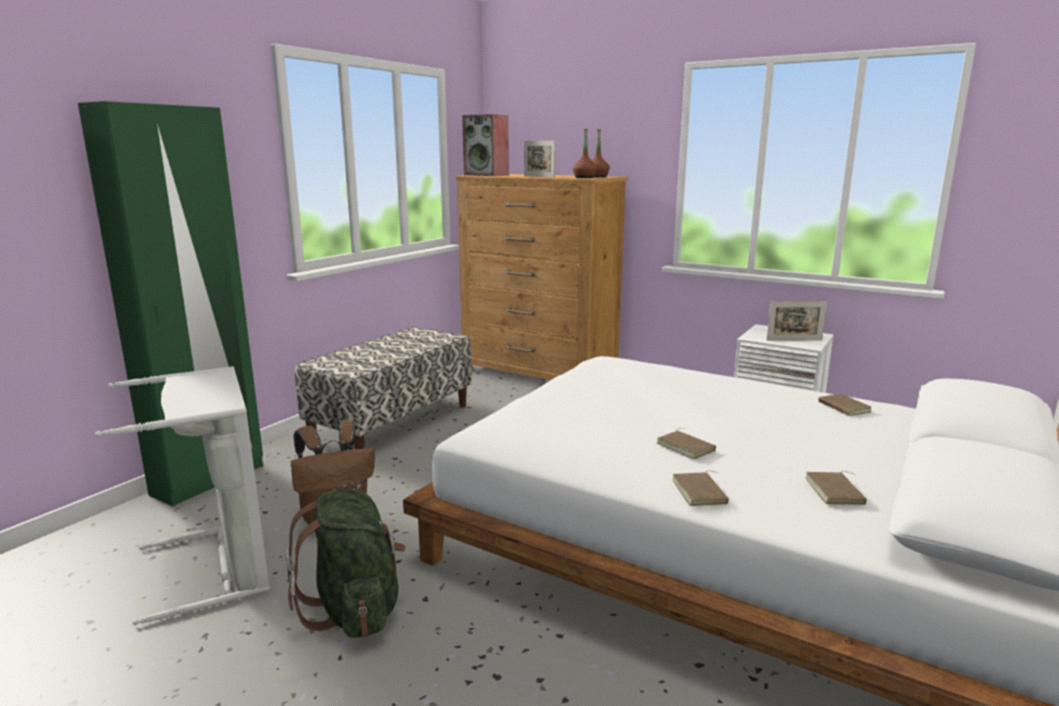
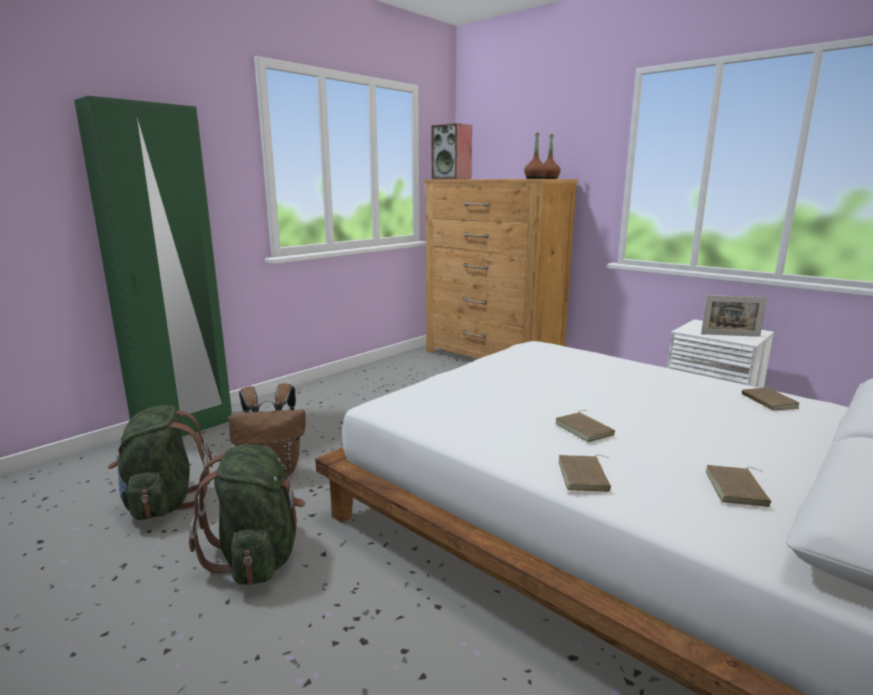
camera: 10 degrees right, 0 degrees up
grey laundry basket [95,366,270,625] -> green backpack [108,405,213,520]
bench [295,327,472,449] -> none
picture frame [524,140,555,178] -> none

